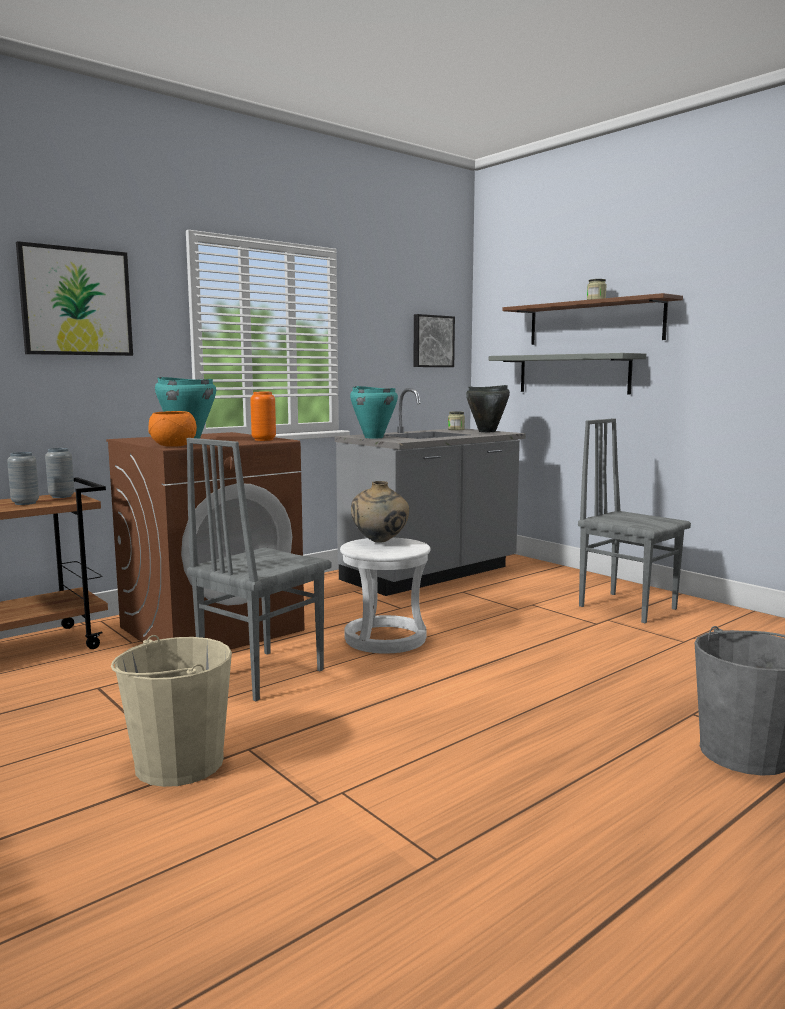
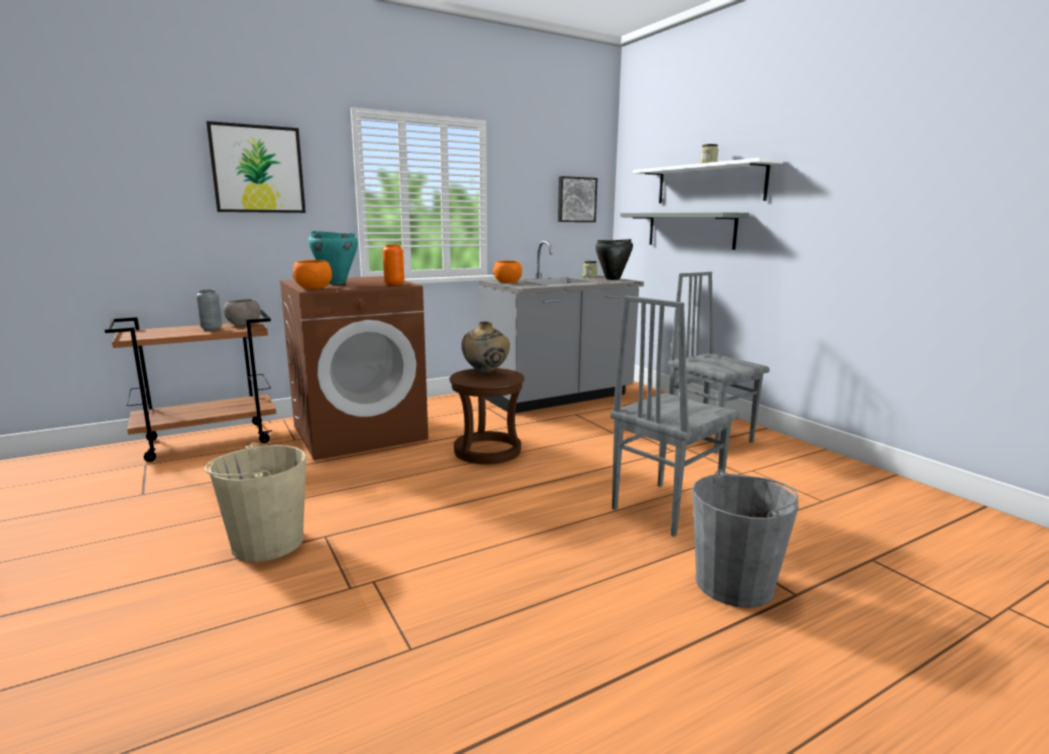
camera: 10 degrees right, 5 degrees up
grey vase [45,448,75,498] -> grey bowl [223,299,261,326]
grey chair [187,438,331,701] -> grey chair moved to [610,296,739,536]
white stool [340,538,431,654] -> brown stool [449,368,525,464]
turquoise cooking pot [350,386,398,439] -> orange bowl [493,261,522,283]
brown shelf [502,293,683,345] -> white shelf [633,157,783,203]

